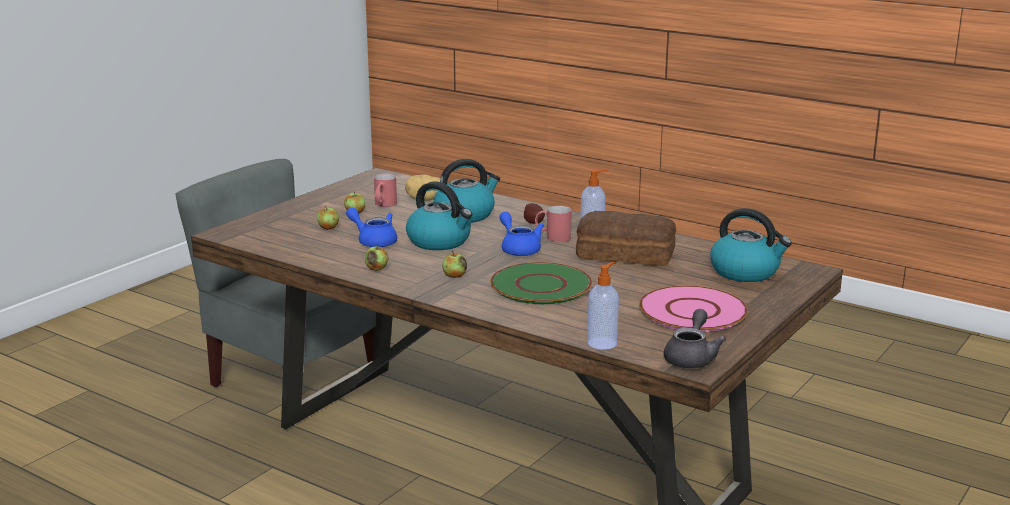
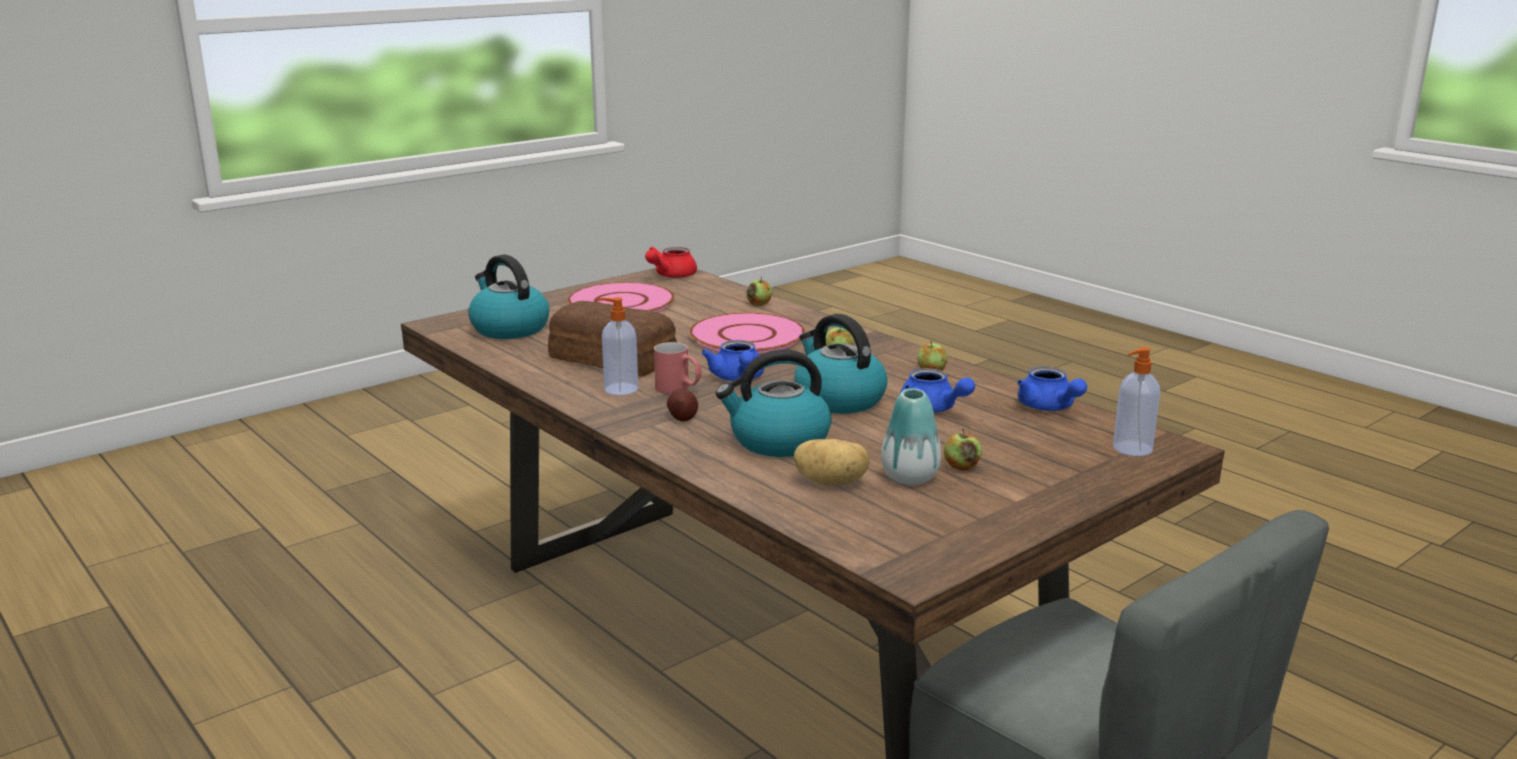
camera: 165 degrees left, 0 degrees up
apple [317,206,339,230] -> apple moved to [746,277,772,306]
red mug [374,174,397,207] -> vase [881,388,941,485]
green plate [490,262,592,304] -> pink plate [689,313,805,353]
soap dispenser [587,261,619,350] -> soap dispenser moved to [1113,347,1160,456]
grey teapot [664,309,726,368] -> red teapot [645,247,697,278]
none -> blue teapot [1017,366,1087,411]

